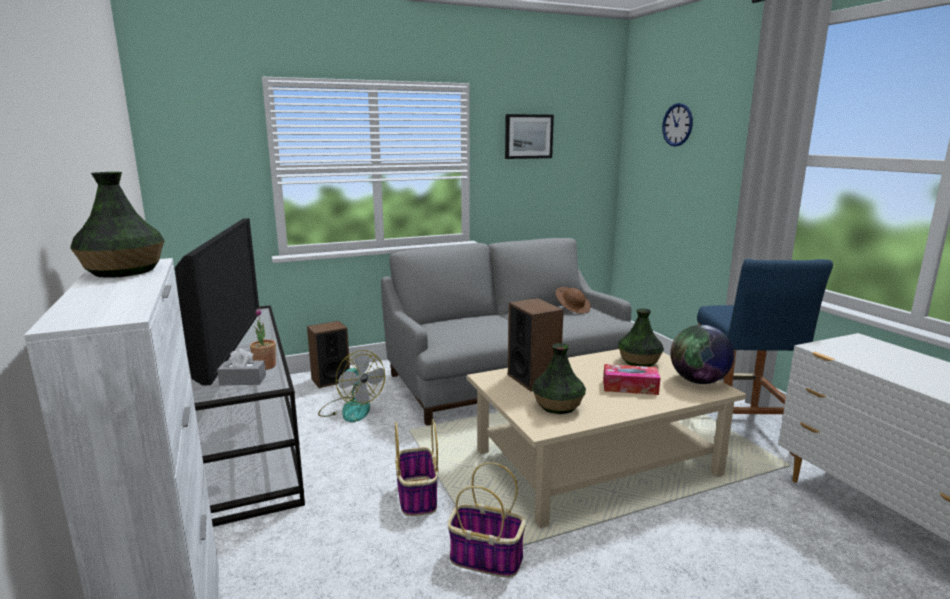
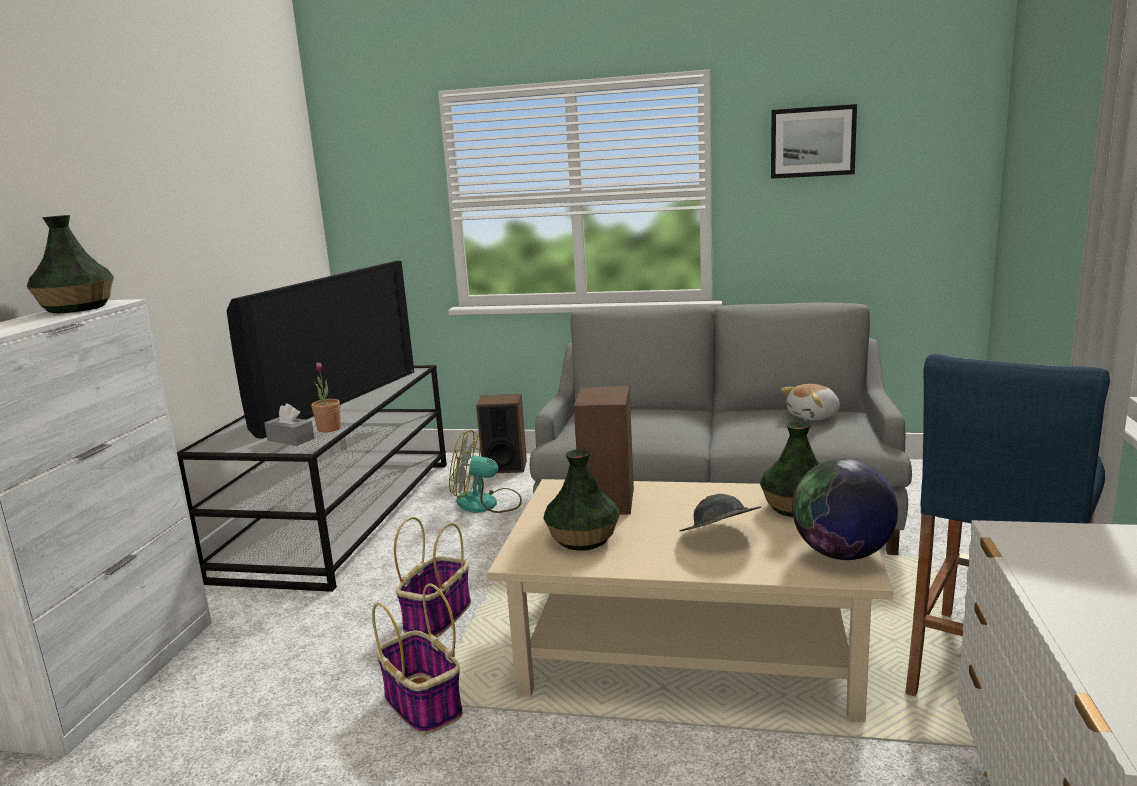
camera: 35 degrees right, 0 degrees up
fan [318,350,385,422] -> fan turned 105 degrees clockwise [449,430,522,513]
brown hat [555,287,591,314] -> plush toy [781,384,840,421]
tissue box [603,364,660,395] -> grey hat [679,494,761,531]
wall clock [662,103,693,147] -> none

